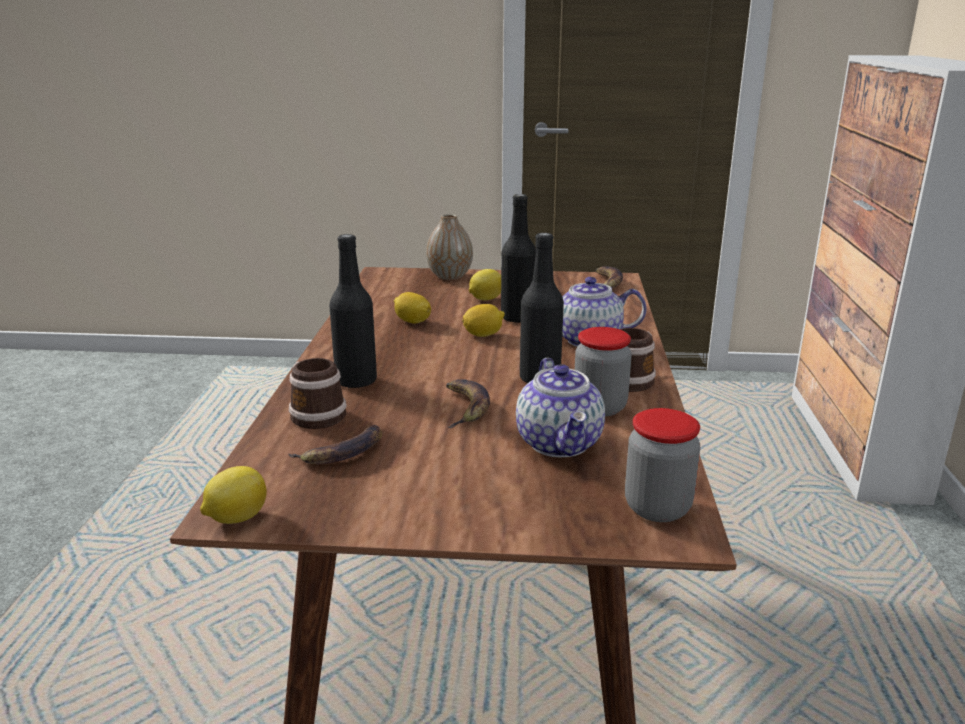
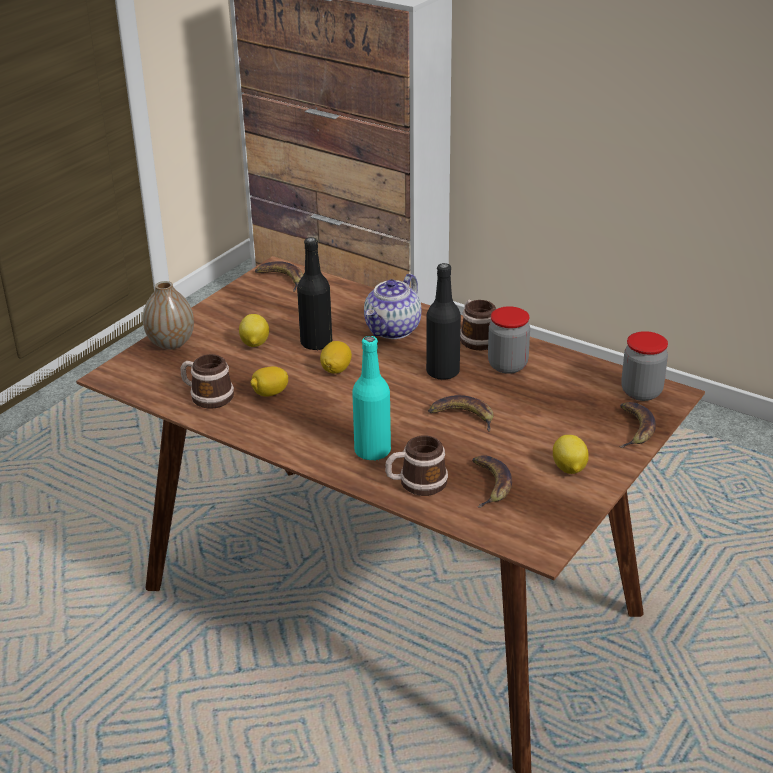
camera: 60 degrees left, 10 degrees up
lemon [200,466,267,524] -> lemon moved to [553,435,589,474]
black bottle [329,234,377,389] -> turquoise bottle [352,336,391,460]
teapot [516,358,605,457] -> none
none -> mug [180,354,234,409]
none -> banana [620,402,656,448]

